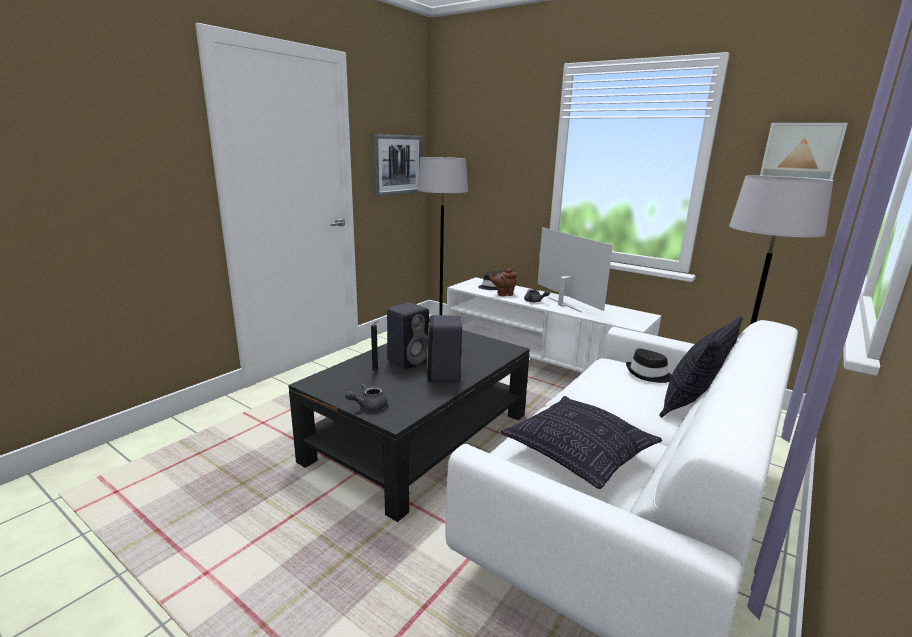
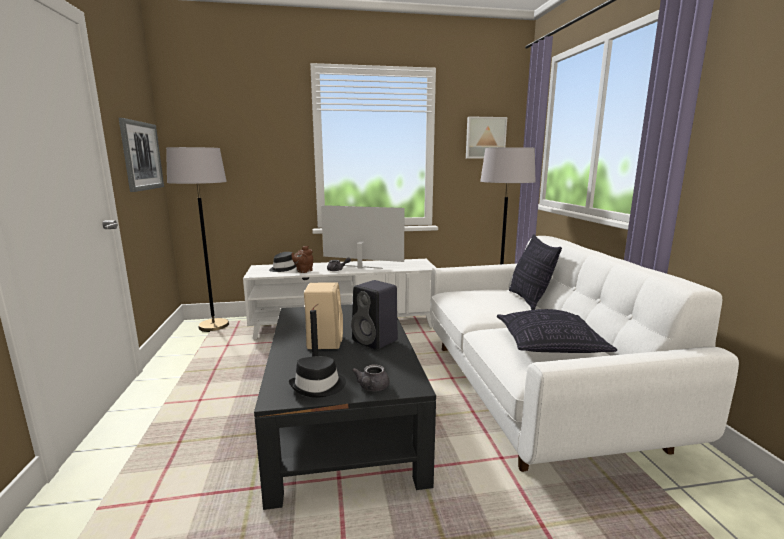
camera: 45 degrees left, 5 degrees down
black speaker [387,303,430,369] -> beige speaker [304,282,343,349]
black hat [626,348,672,383] -> black hat moved to [289,356,346,398]

